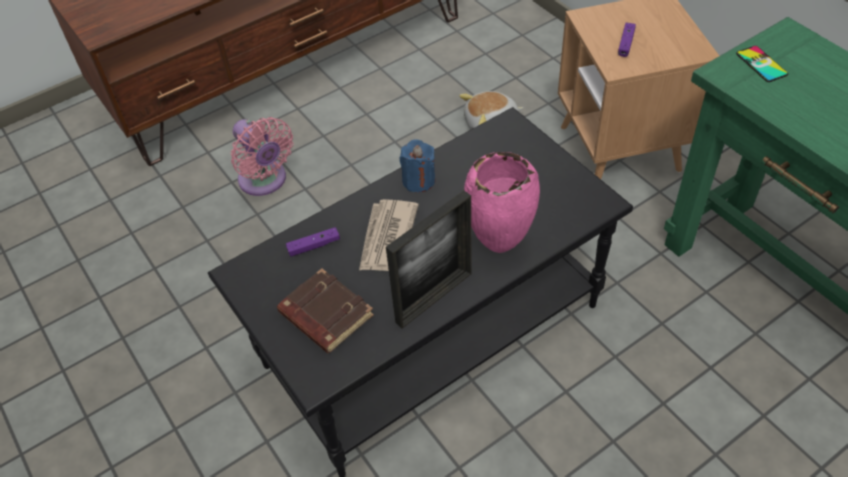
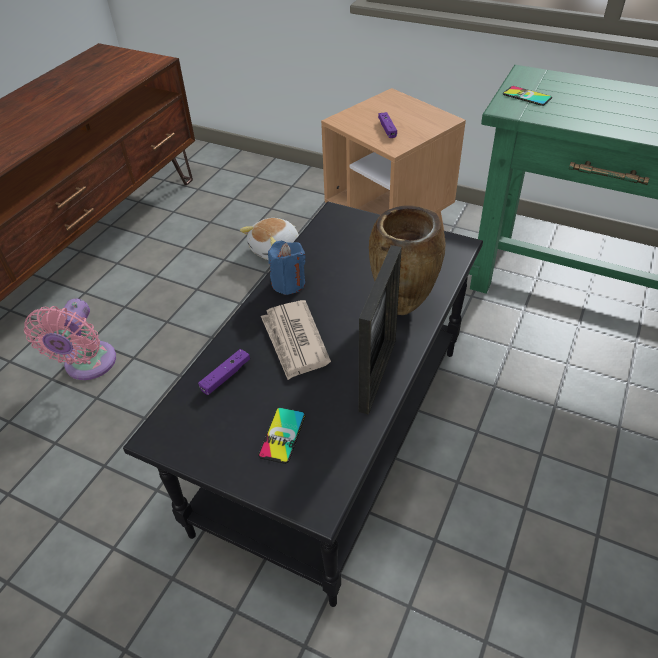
camera: 30 degrees left, 5 degrees down
pink fan [231,117,293,196] -> pink fan turned 75 degrees clockwise [24,298,116,380]
brown book [277,268,374,353] -> phone [258,407,306,464]
pink vase [464,152,540,253] -> brown vase [369,205,446,315]

